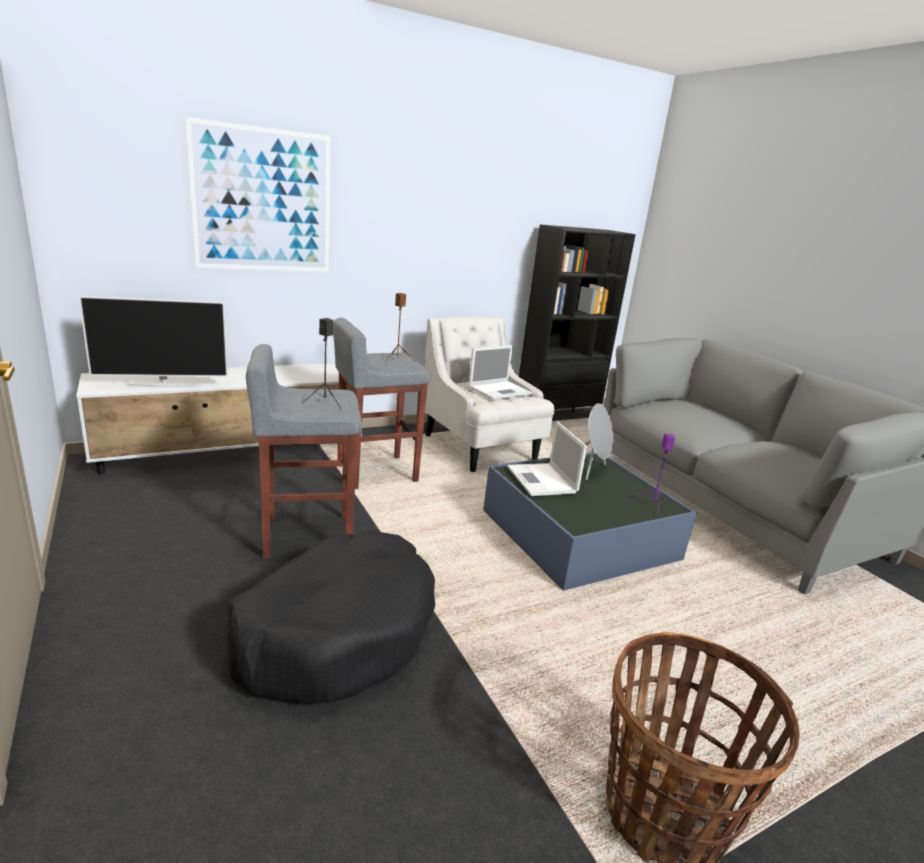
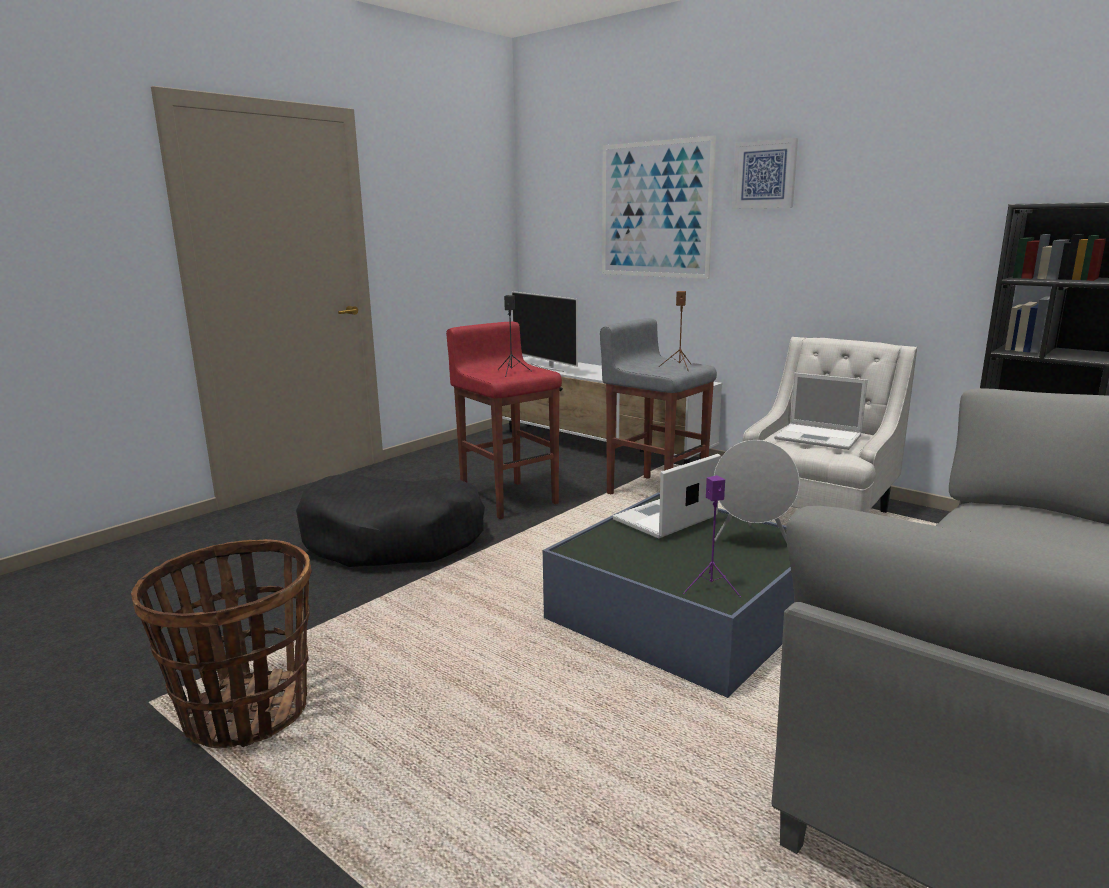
camera: 70 degrees right, 5 degrees down
grey stool [246,344,362,558] -> red stool [446,321,562,519]
none -> picture [732,138,798,209]

